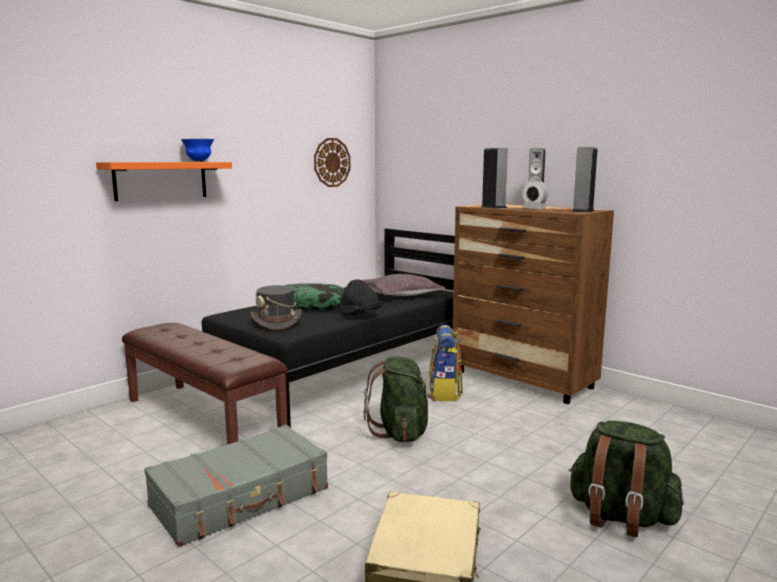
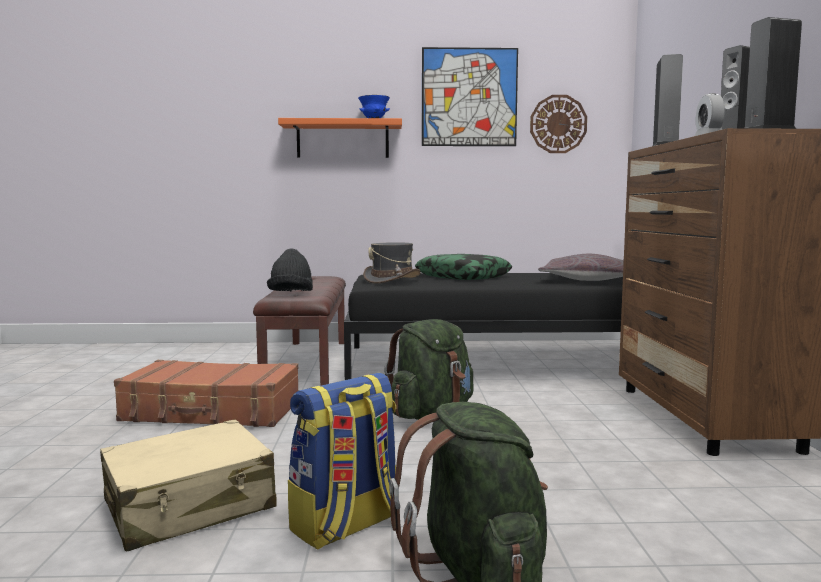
camera: 45 degrees right, 5 degrees down
grey suitcase [144,425,328,547] -> brown suitcase [114,360,298,427]
black hat [341,279,383,315] -> black hat moved to [267,248,313,291]
backpack [429,325,463,401] -> backpack moved to [288,373,396,550]
none -> picture [422,47,518,146]

